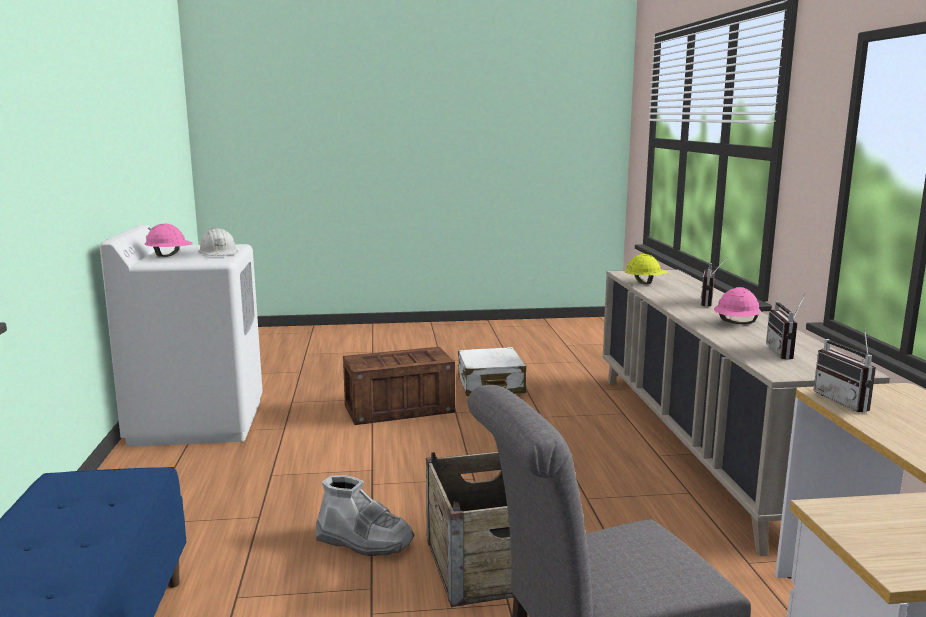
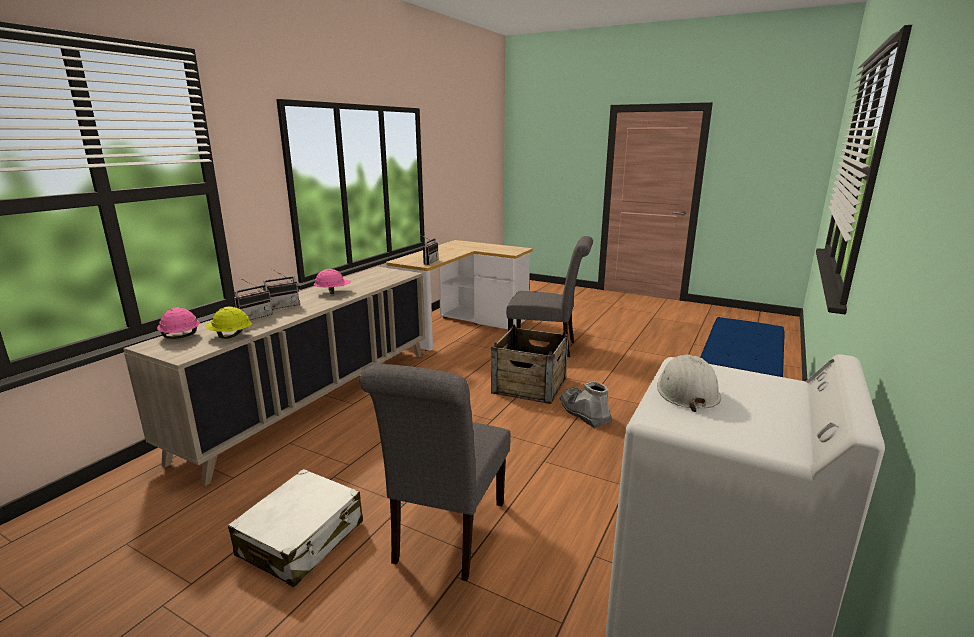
camera: 145 degrees left, 5 degrees up
pink hard hat [145,224,193,257] -> pink hard hat moved to [157,307,200,339]
crate [343,347,455,425] -> grey chair [360,364,511,581]
radio [766,294,805,360] -> radio moved to [233,278,273,320]

